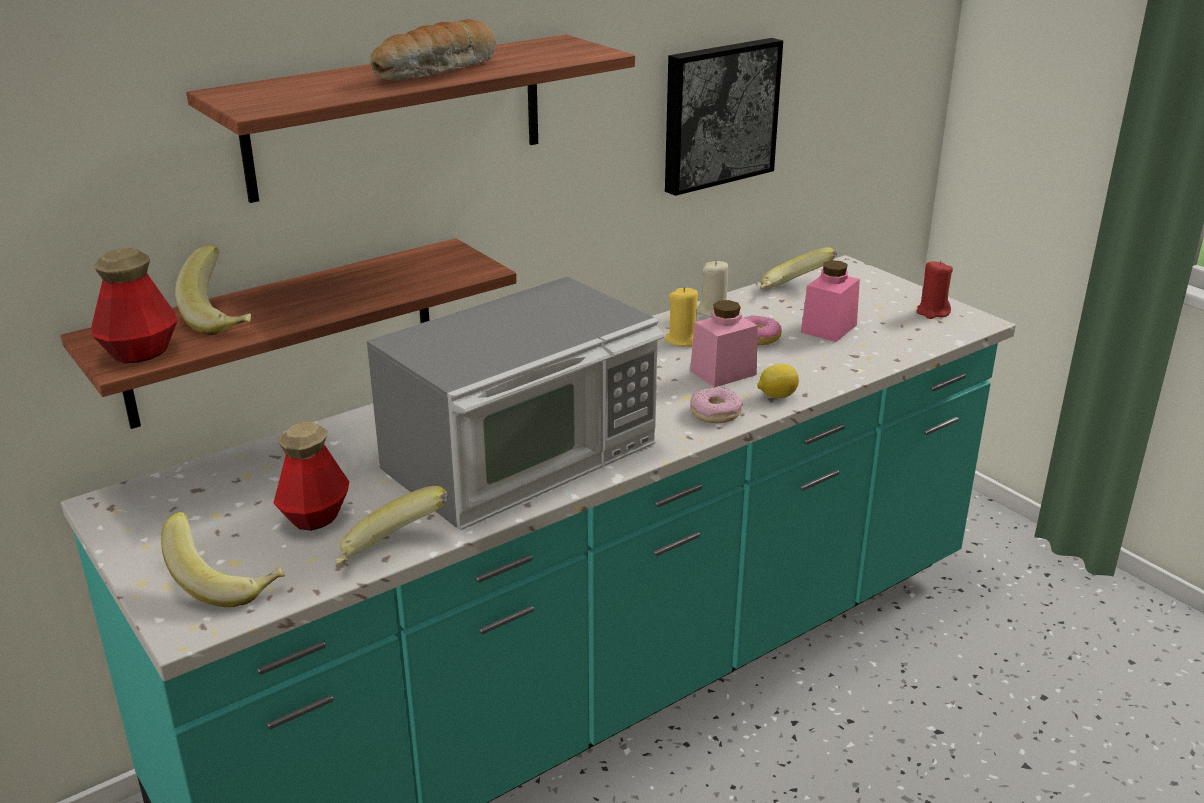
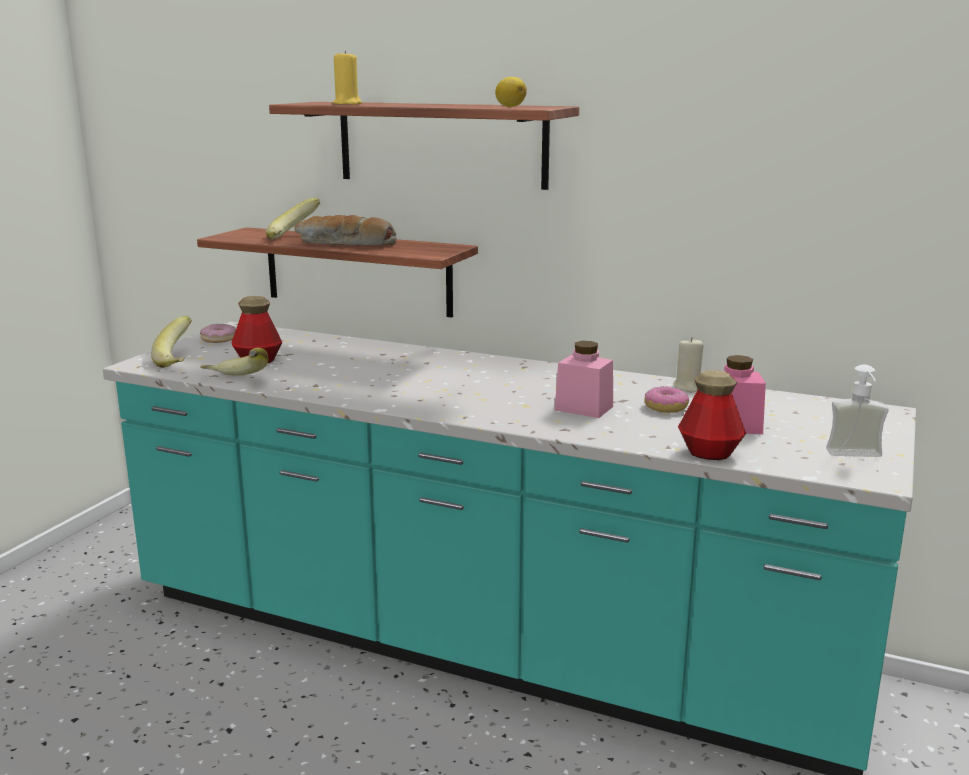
camera: 60 degrees right, 10 degrees down
bottle [91,248,178,363] -> bottle moved to [678,370,746,460]
microwave [367,276,665,530] -> none
bread [370,19,496,81] -> bread moved to [294,215,397,245]
picture [665,38,783,196] -> none
yellow candle [665,287,698,347] -> yellow candle moved to [333,51,362,105]
donut [690,388,743,423] -> donut moved to [200,324,236,343]
lemon [757,364,799,398] -> lemon moved to [495,77,527,107]
banana [760,247,837,289] -> none
red candle [917,261,953,319] -> soap dispenser [826,365,889,457]

